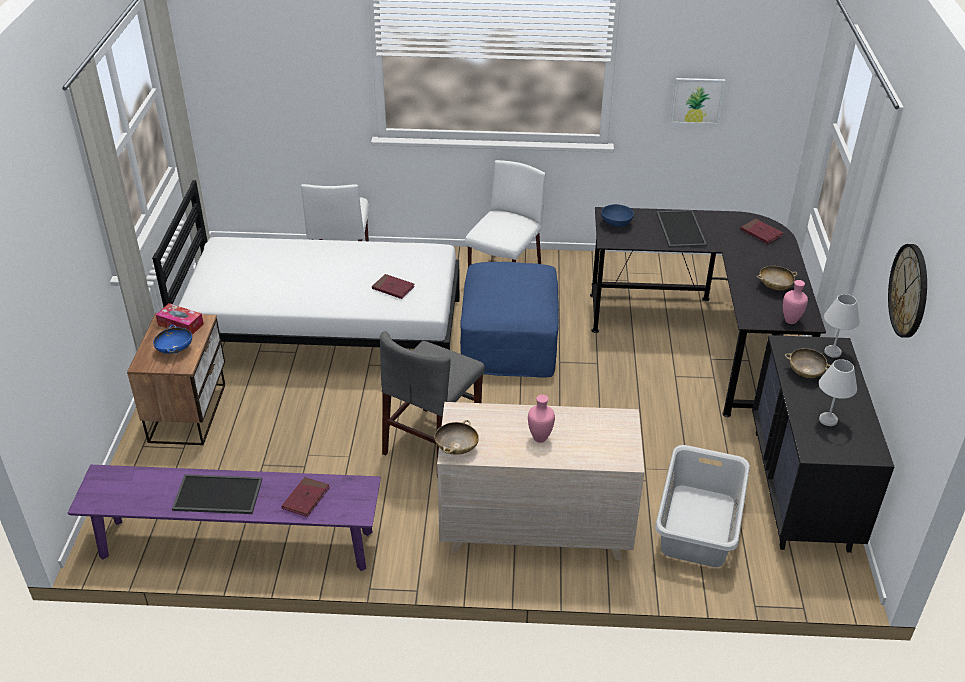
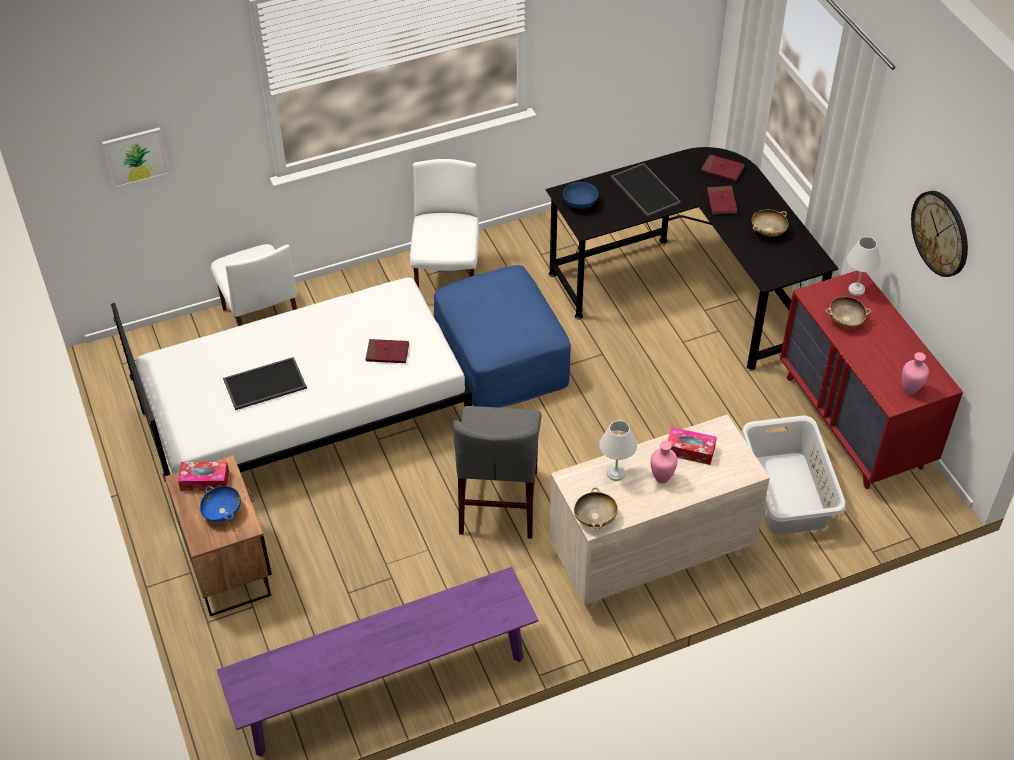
camera: 25 degrees left, 10 degrees up
tray [172,474,262,514] -> tray moved to [223,357,307,410]
red book [281,477,330,517] -> red book moved to [707,186,737,215]
picture [671,78,725,124] -> picture moved to [102,128,170,188]
black dresser [752,335,894,553] -> red dresser [780,270,963,489]
pink vase [783,280,808,324] -> pink vase moved to [902,352,929,395]
white table lamp [819,359,857,426] -> white table lamp moved to [599,420,637,481]
none -> tissue box [667,427,717,465]

